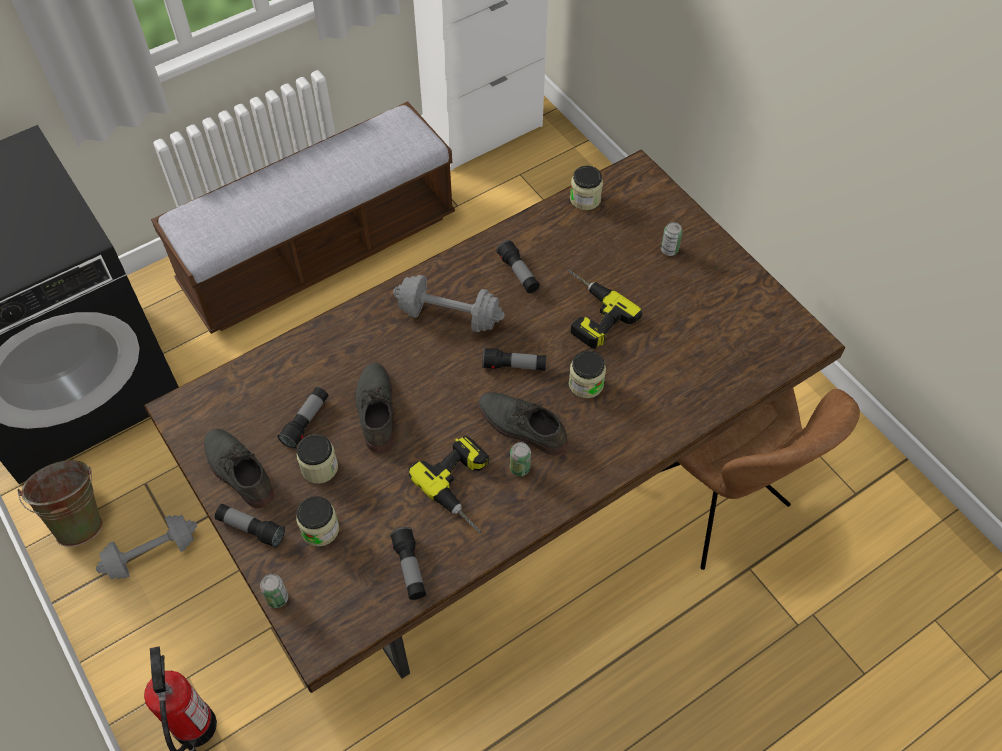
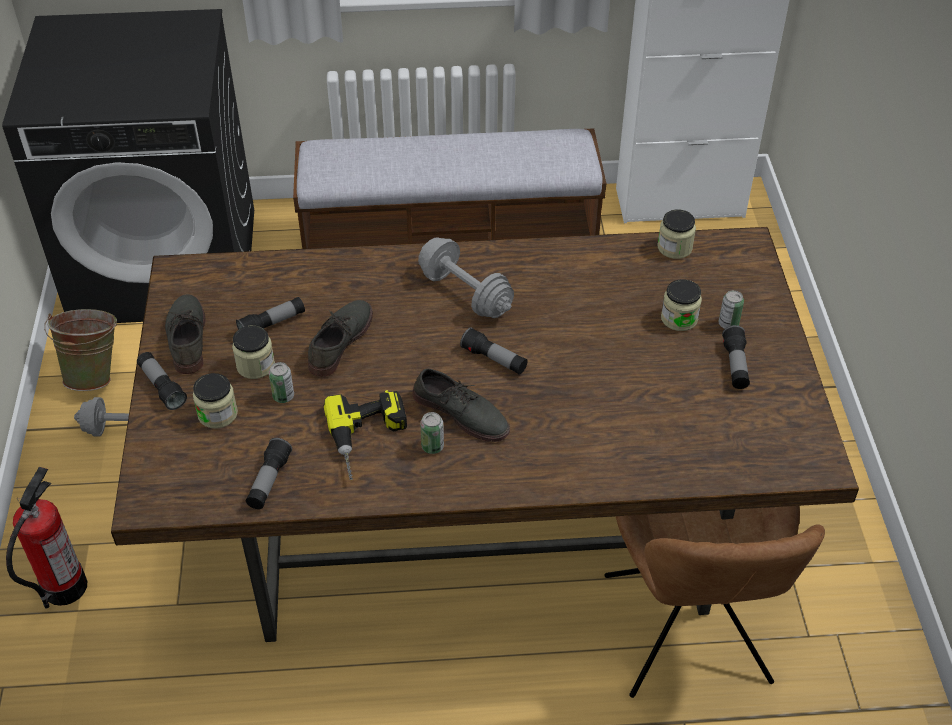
camera: 30 degrees right, 10 degrees down
can [260,574,288,608] -> can moved to [269,362,294,403]
grey shoe [479,392,568,455] -> grey shoe turned 150 degrees clockwise [412,368,510,442]
flashlight [496,240,540,293] -> flashlight moved to [722,325,750,389]
power drill [568,270,642,349] -> none
jar [569,350,606,398] -> jar moved to [661,279,702,331]

